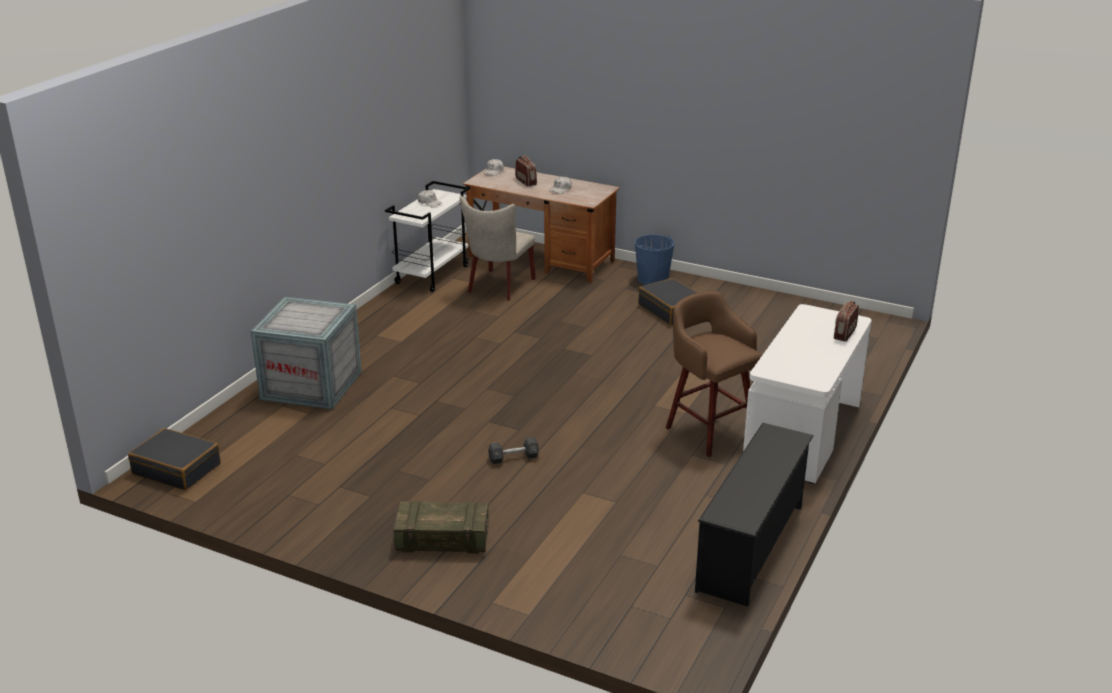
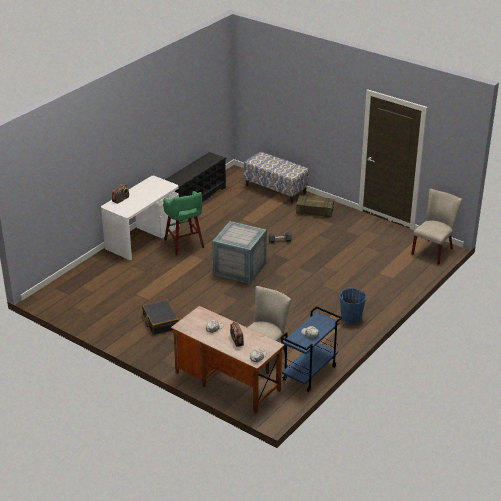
camera: 170 degrees left, 5 degrees up
black suitcase [128,428,221,490] -> beige chair [411,189,462,265]
crate [251,297,362,410] -> crate moved to [212,221,267,285]
white cart [385,181,469,292] -> blue cart [280,306,342,392]
blue bucket [635,234,675,285] -> blue bucket moved to [340,288,366,324]
brown stool [666,291,762,457] -> green stool [163,191,204,255]
none -> bench [244,152,309,203]

